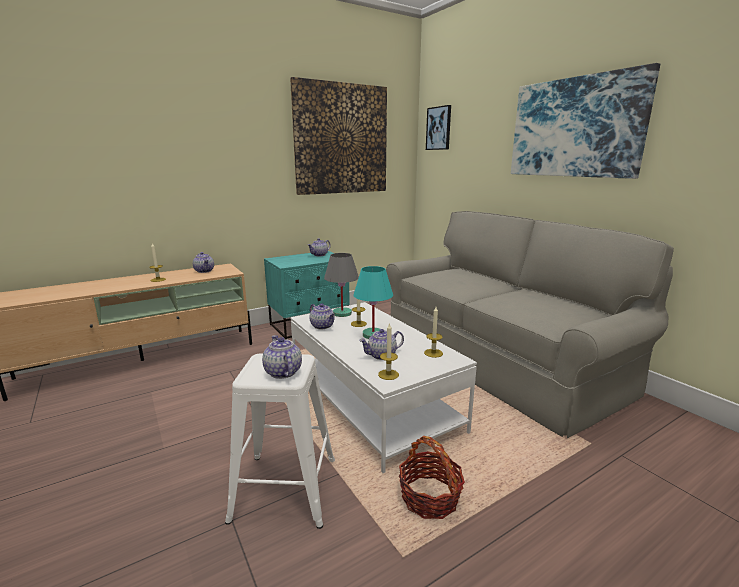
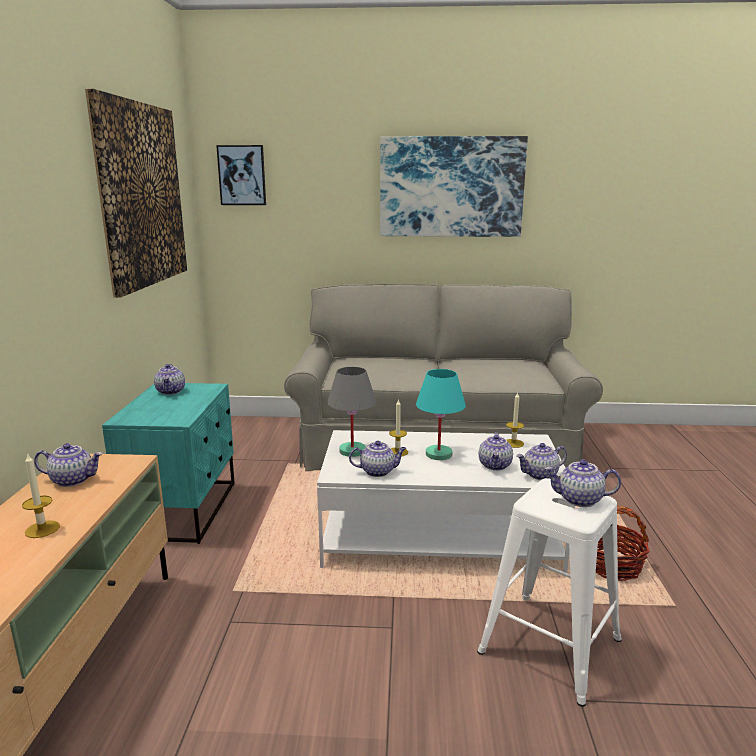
camera: 55 degrees left, 0 degrees up
candle [378,323,399,380] -> teapot [517,443,567,480]

